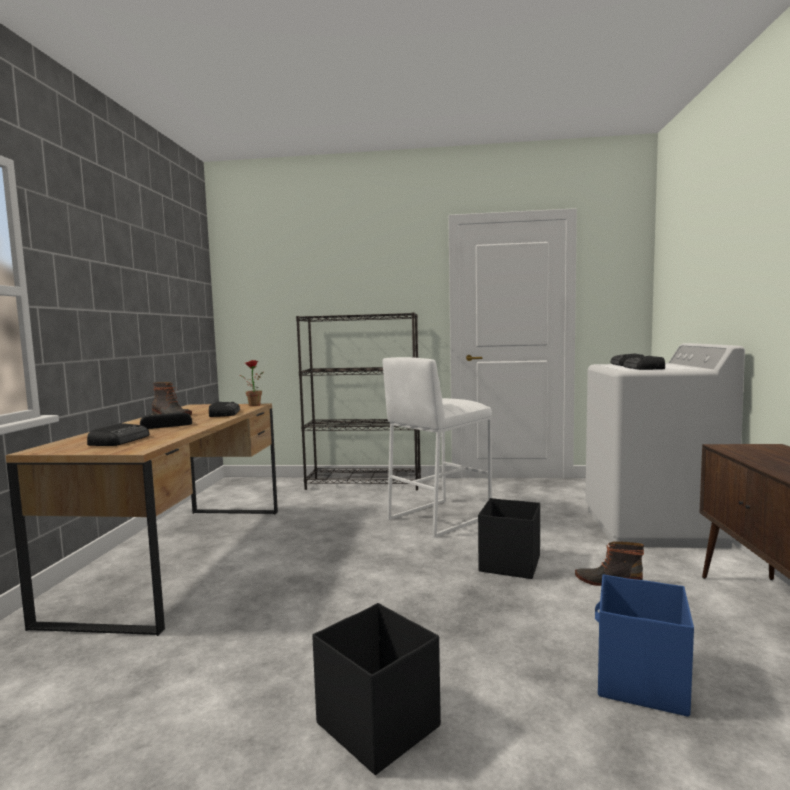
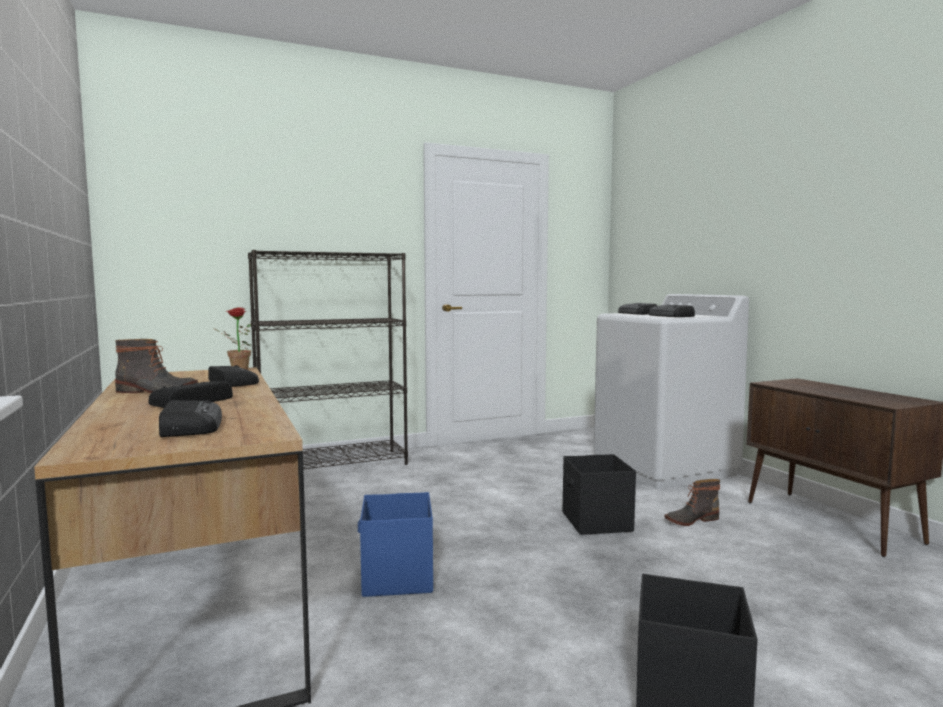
camera: 30 degrees left, 0 degrees up
white stool [383,357,492,538] -> none
blue storage box [595,574,694,717] -> blue storage box moved to [358,492,433,597]

